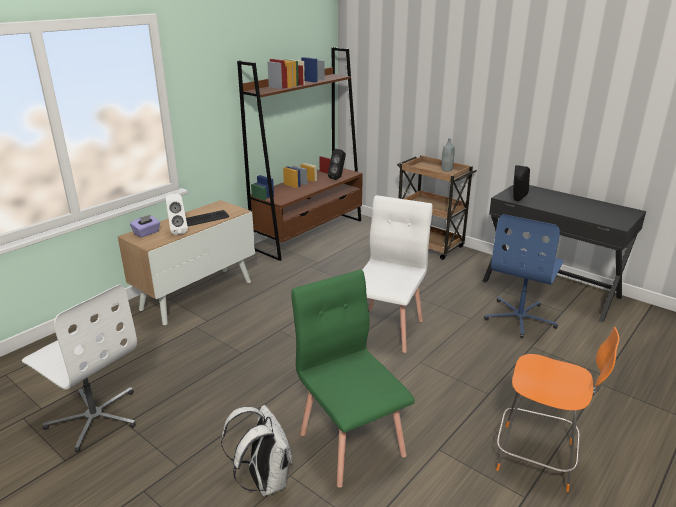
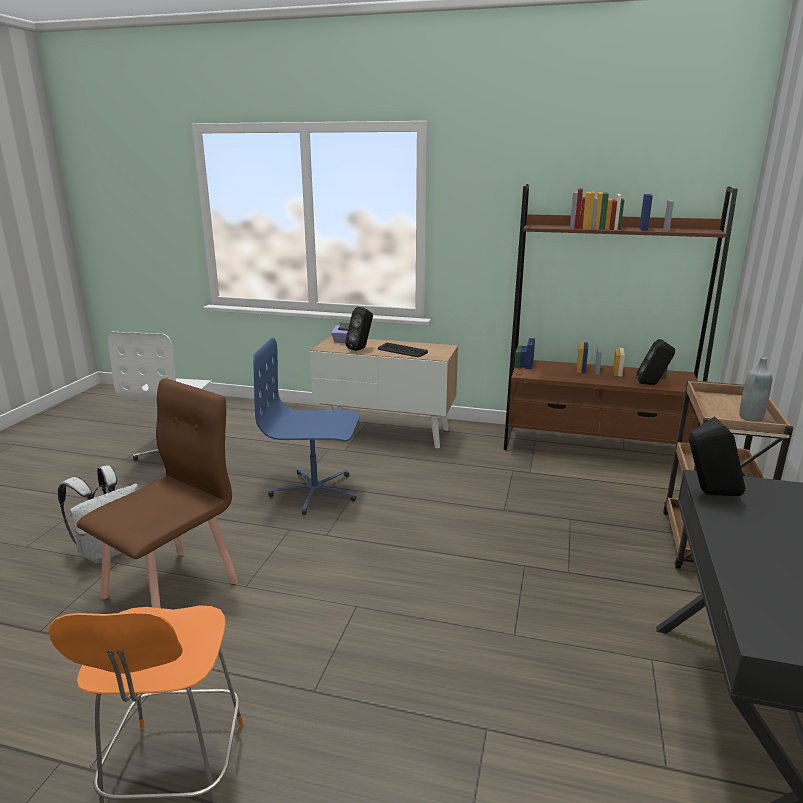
camera: 65 degrees right, 5 degrees down
white speaker [166,194,188,235] -> black speaker [345,307,373,351]
green chair [291,270,415,488] -> brown chair [77,378,238,608]
white chair [362,195,433,353] -> none
blue office chair [484,214,564,338] -> blue office chair moved to [253,338,360,515]

